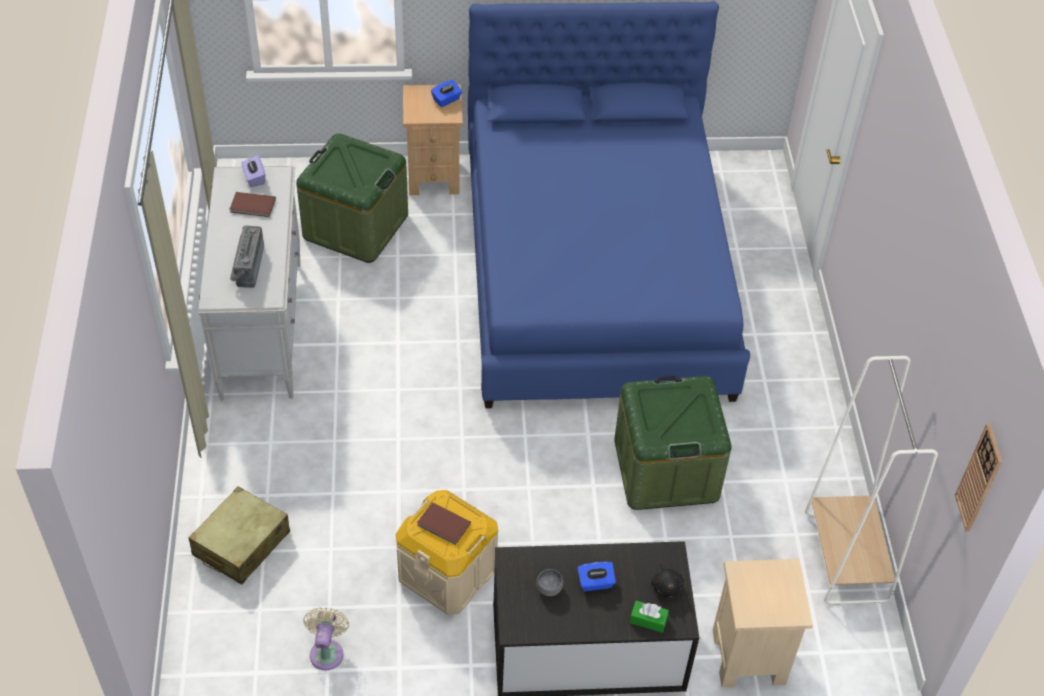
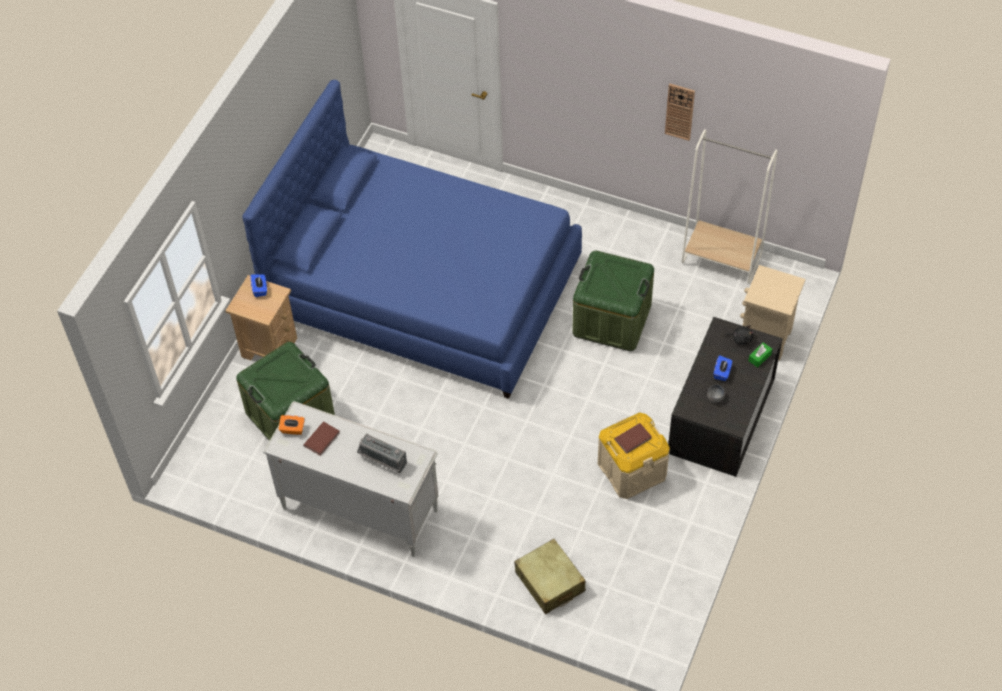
camera: 60 degrees left, 5 degrees up
purple tissue box [241,155,266,187] -> orange tissue box [279,415,305,435]
beige fan [303,607,349,670] -> none
wall clock [955,424,1002,532] -> wall clock moved to [665,83,695,141]

